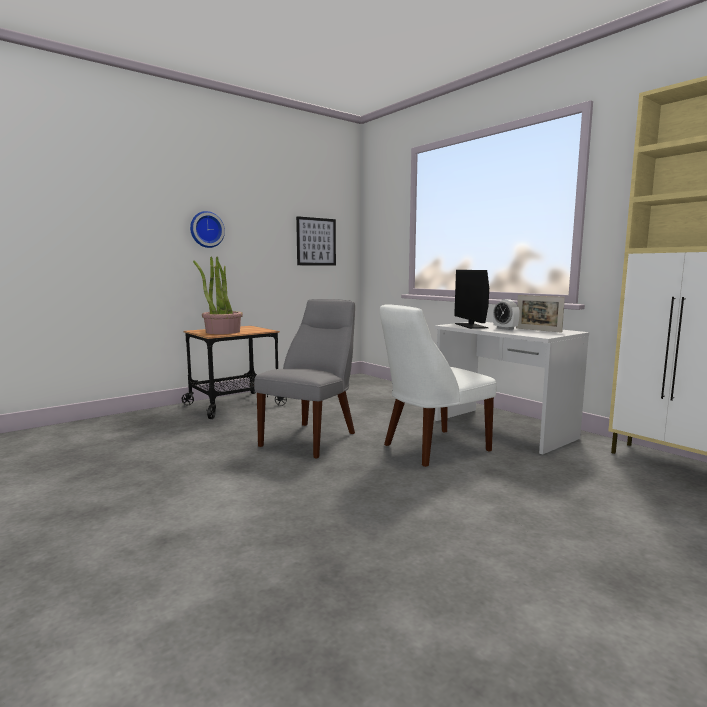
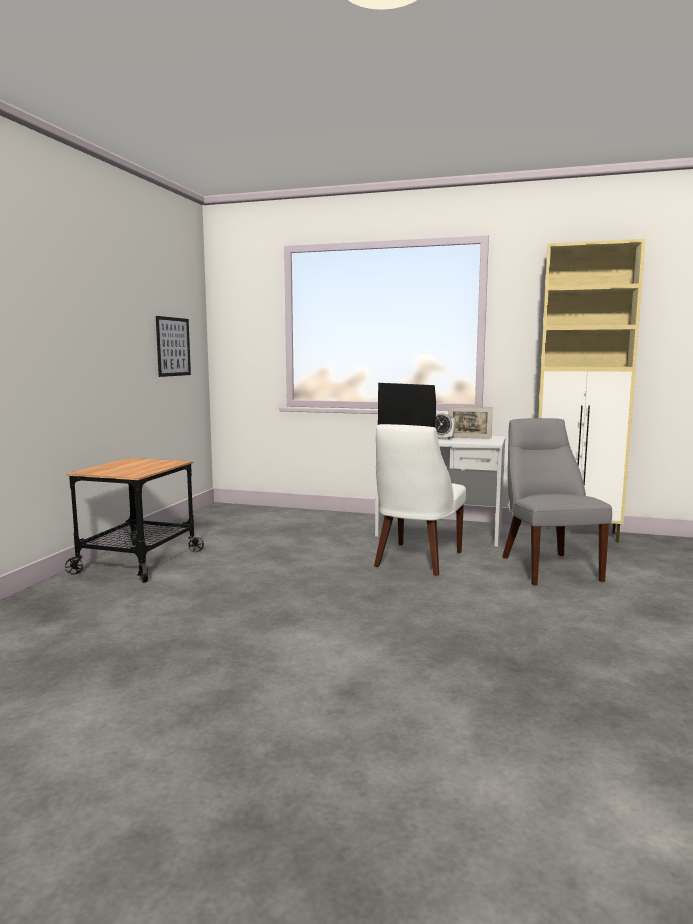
camera: 35 degrees left, 0 degrees up
wall clock [190,211,225,248] -> none
potted plant [193,256,243,334] -> none
grey chair [254,299,355,458] -> grey chair moved to [502,418,612,585]

